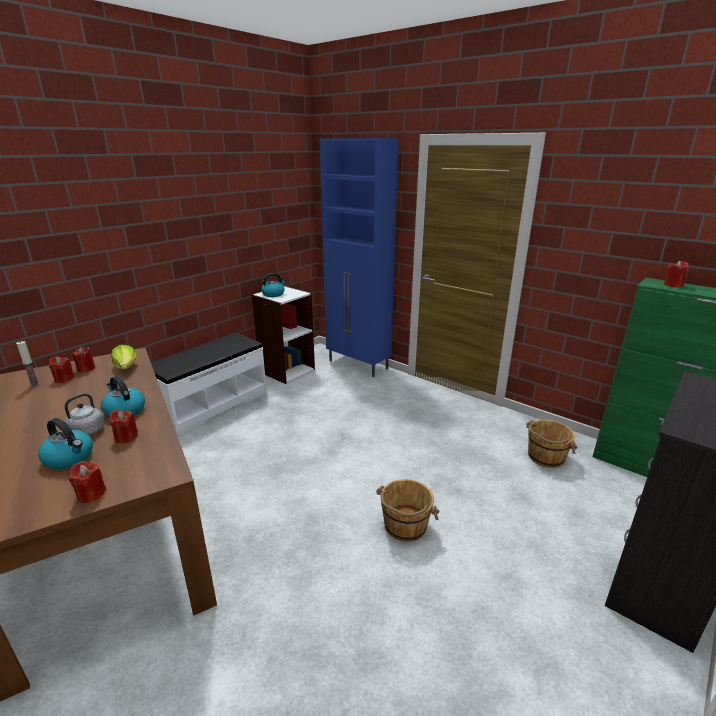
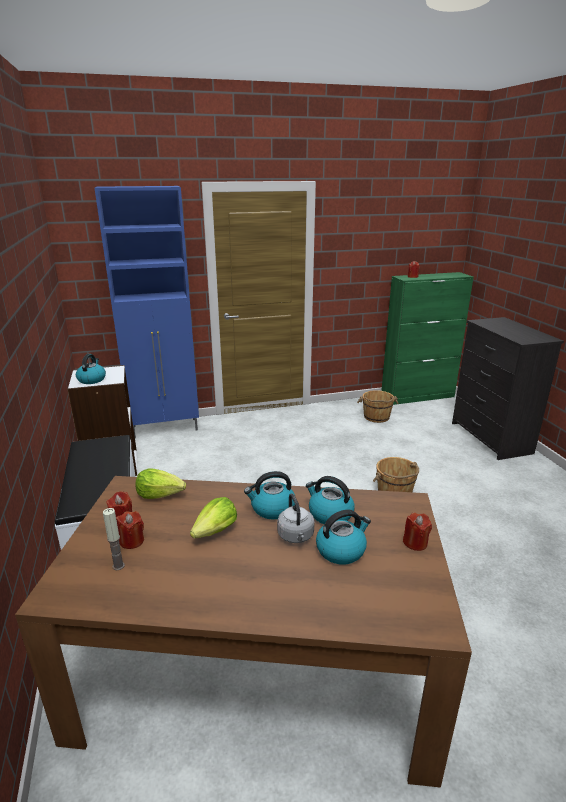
camera: 55 degrees left, 0 degrees up
red candle [109,410,138,443] -> kettle [306,476,355,524]
none -> lettuce [190,497,237,538]

